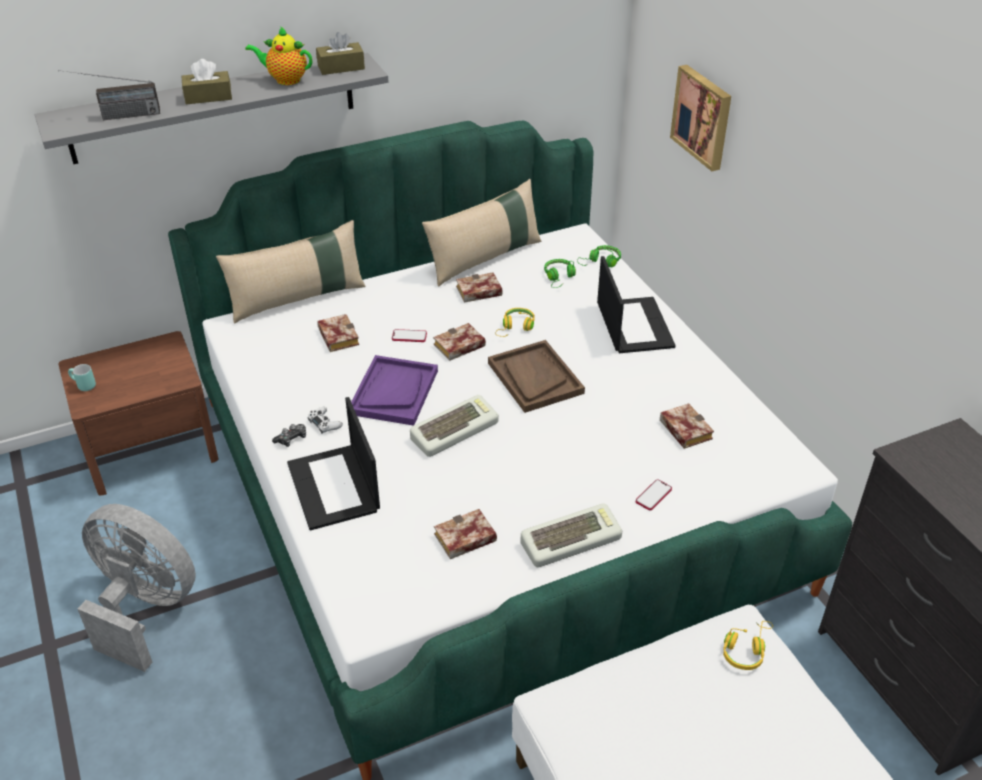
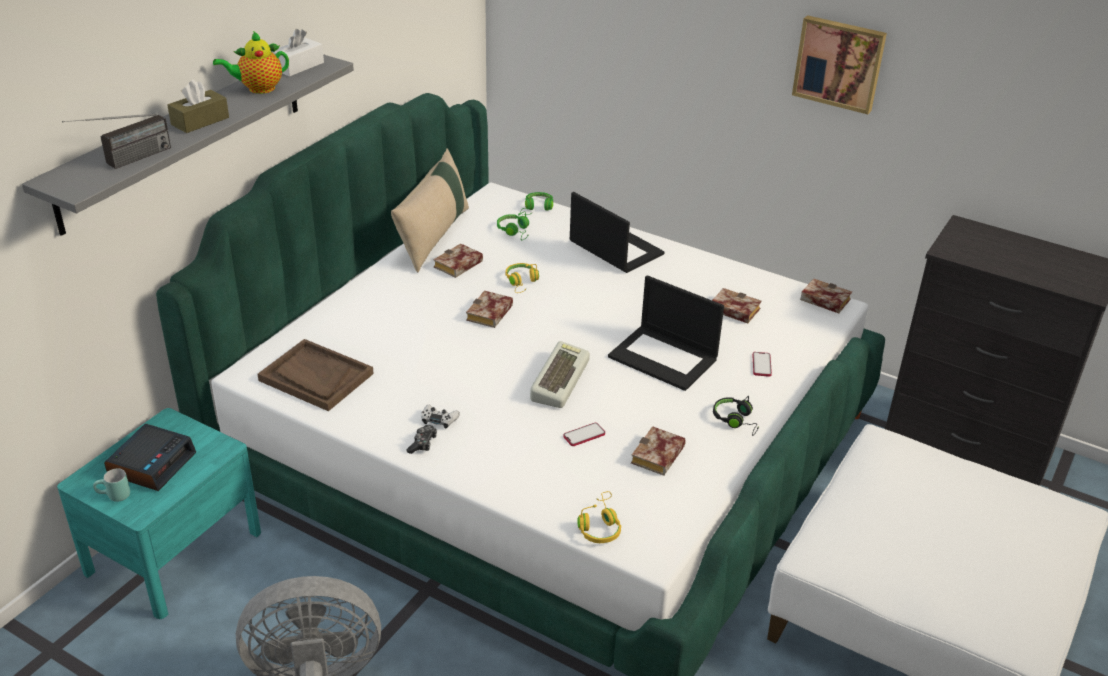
camera: 35 degrees left, 5 degrees down
brown nightstand [58,331,218,495] -> turquoise nightstand [57,408,261,619]
beige pillow [216,220,365,323] -> none
laptop [287,397,380,530] -> laptop moved to [608,275,724,391]
brown tissue box [316,32,365,75] -> white tissue box [272,29,324,77]
book [317,314,359,352] -> book moved to [800,279,852,313]
purple tray [351,355,438,426] -> none
phone [392,329,427,342] -> phone moved to [563,423,605,446]
brown tray [488,340,585,413] -> brown tray moved to [258,339,374,411]
keyboard [520,503,622,567] -> black headphones [713,396,759,436]
picture [670,65,731,171] -> picture moved to [792,15,887,114]
yellow headphones [723,621,773,670] -> yellow headphones moved to [577,491,621,543]
none -> alarm clock [104,424,196,491]

